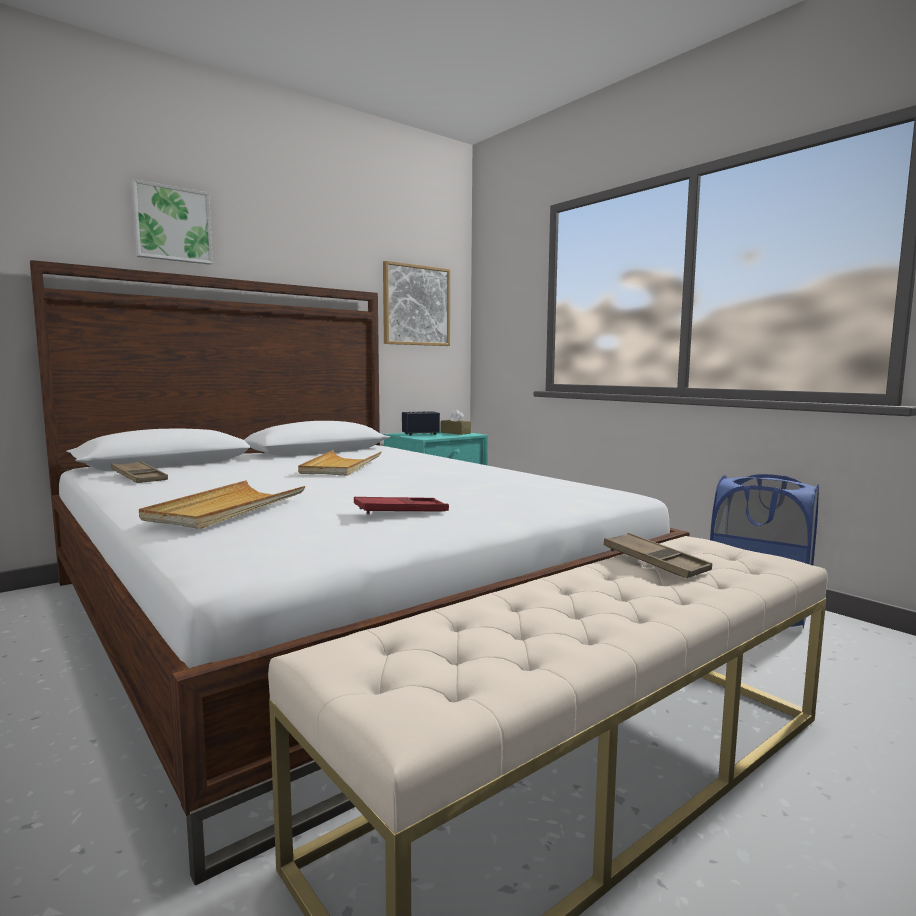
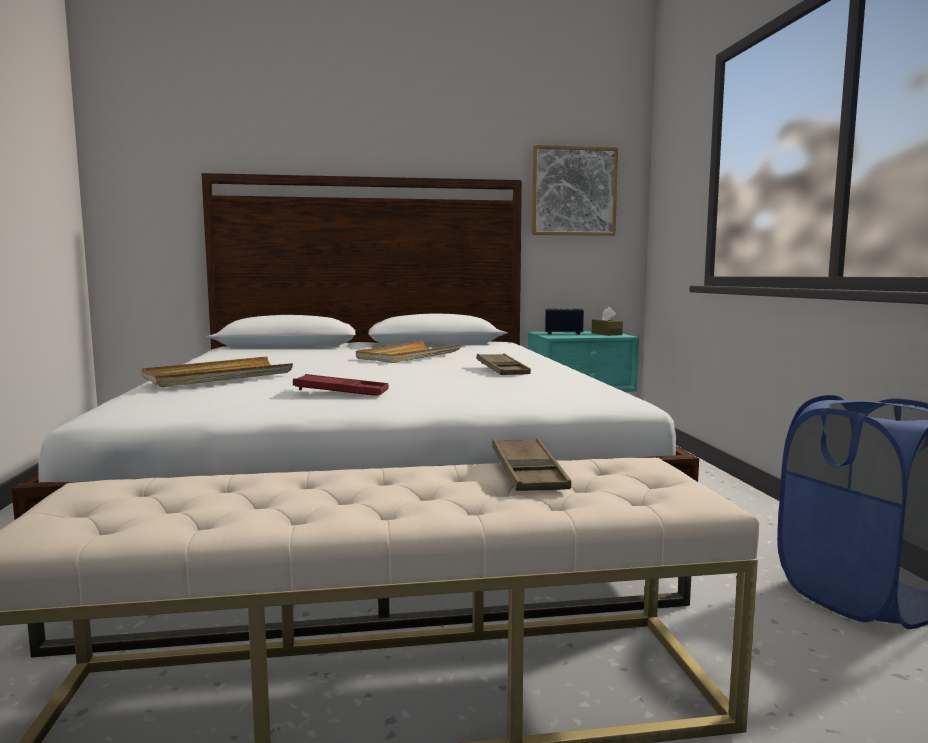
camera: 30 degrees right, 0 degrees up
brown tray [111,461,168,483] -> brown tray moved to [477,353,531,375]
picture [131,179,213,265] -> none

